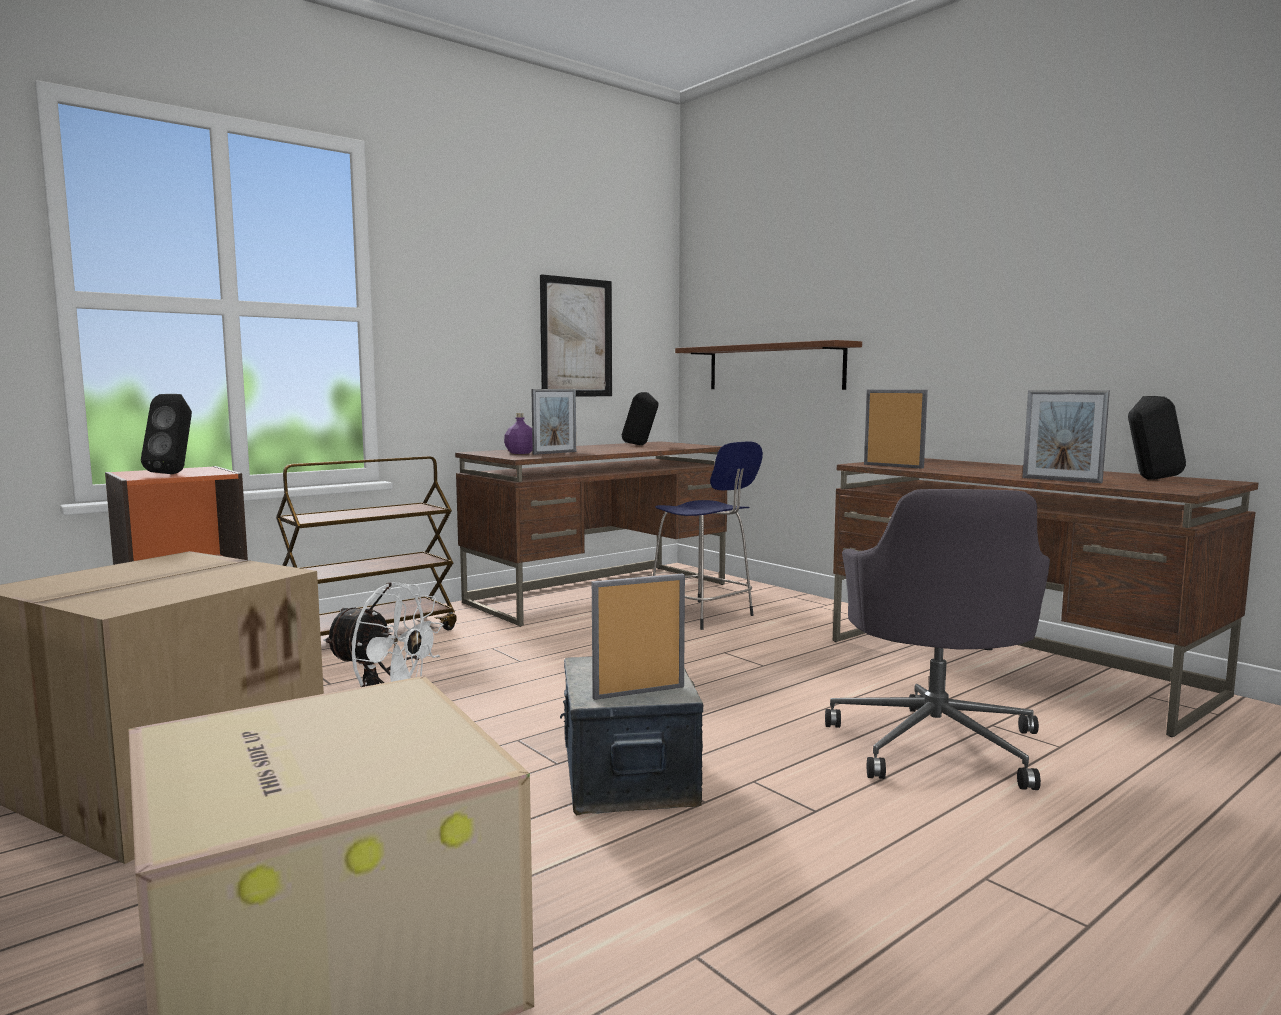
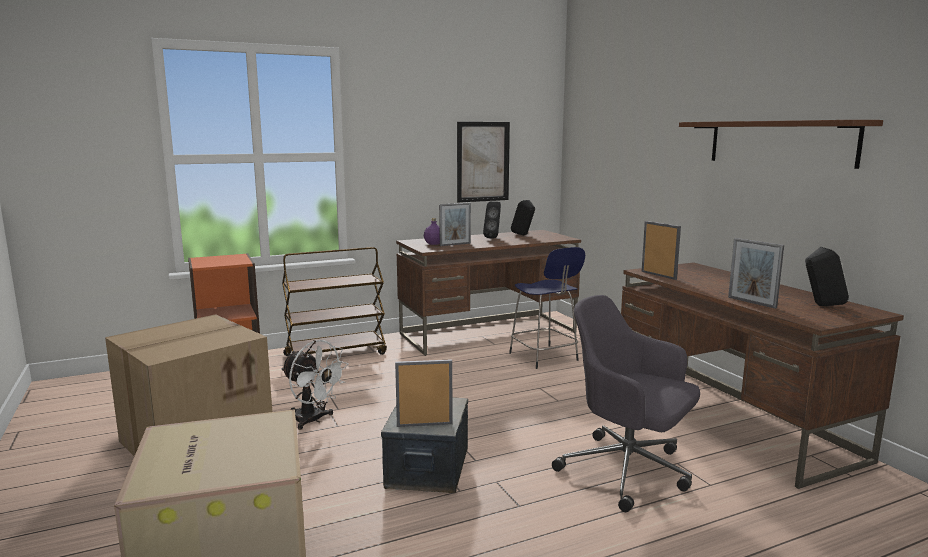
camera: 15 degrees right, 5 degrees up
black speaker [141,394,192,474] -> black speaker moved to [483,201,501,239]
brown shelf [675,340,862,390] -> brown shelf moved to [679,120,883,169]
grey office chair [825,489,1050,790] -> grey office chair turned 105 degrees clockwise [552,295,700,512]

